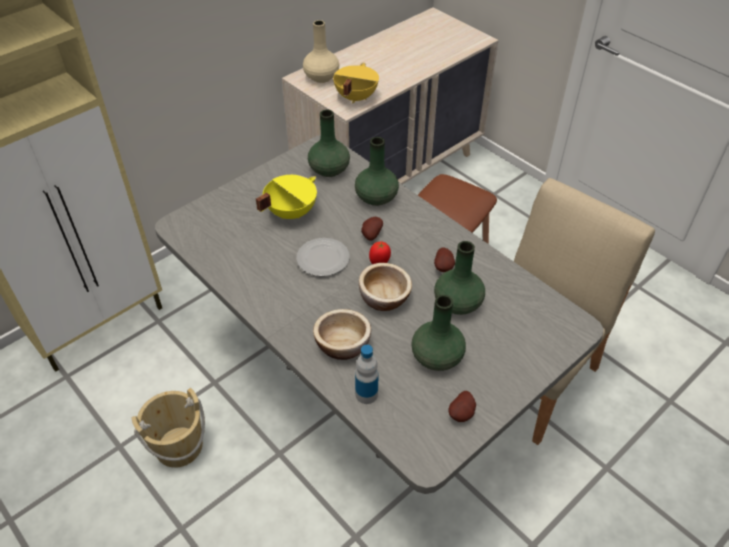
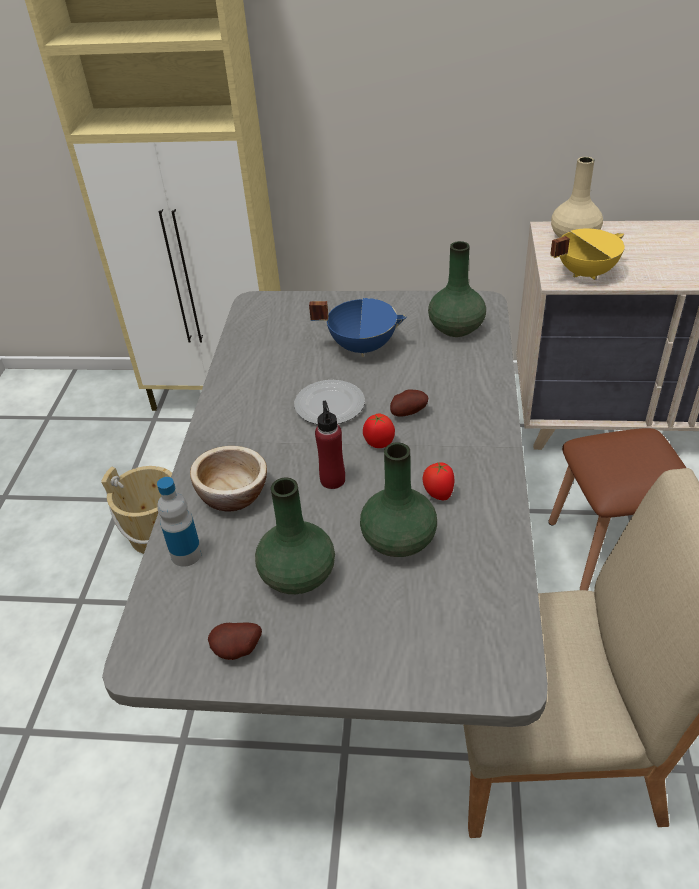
camera: 50 degrees right, 5 degrees down
yellow cooking pot [256,175,317,219] -> blue cooking pot [309,298,407,357]
green vase [355,137,399,206] -> none
bowl [359,263,412,311] -> red bottle [315,400,345,489]
potato [434,247,455,272] -> tomato [423,462,455,500]

